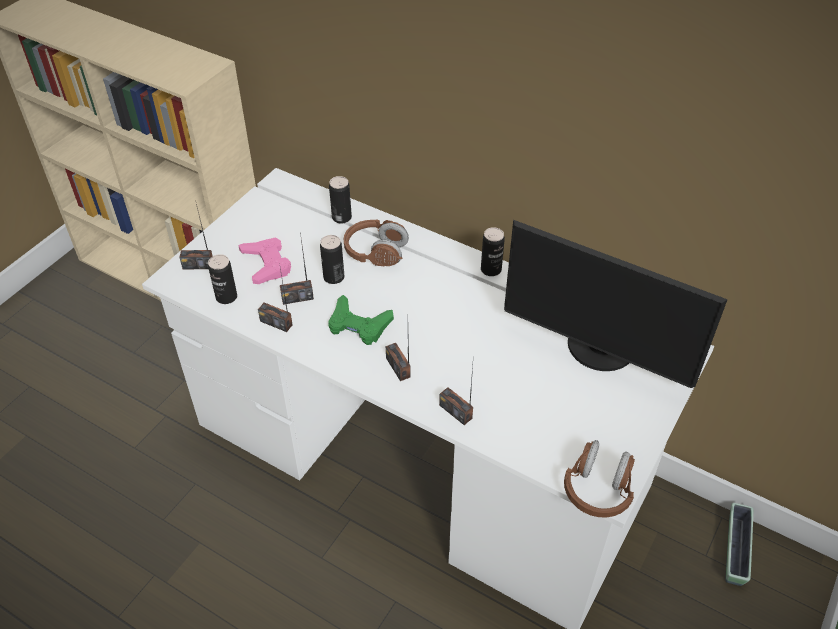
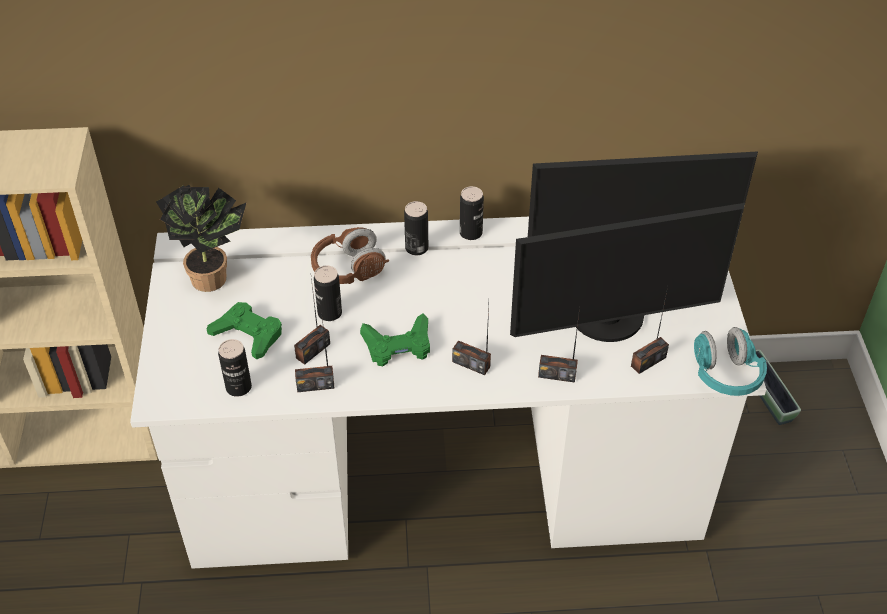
camera: 35 degrees left, 0 degrees up
radio [179,204,213,269] -> radio moved to [631,287,669,374]
pink game controller [238,238,291,284] -> green game controller [207,302,282,359]
can [329,176,352,223] -> can moved to [404,201,428,255]
brown headphones [564,440,635,517] -> turquoise headphones [694,327,767,396]
none -> potted plant [156,185,247,292]
none -> monitor [510,203,745,342]

